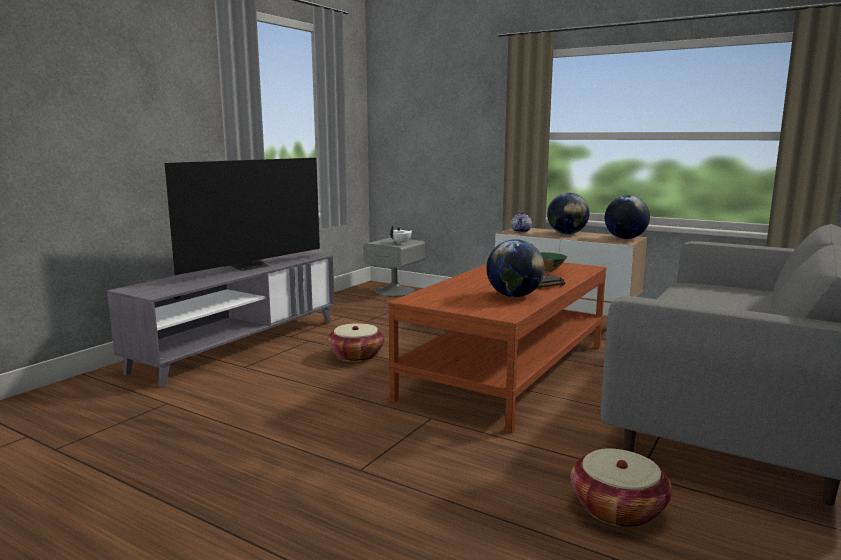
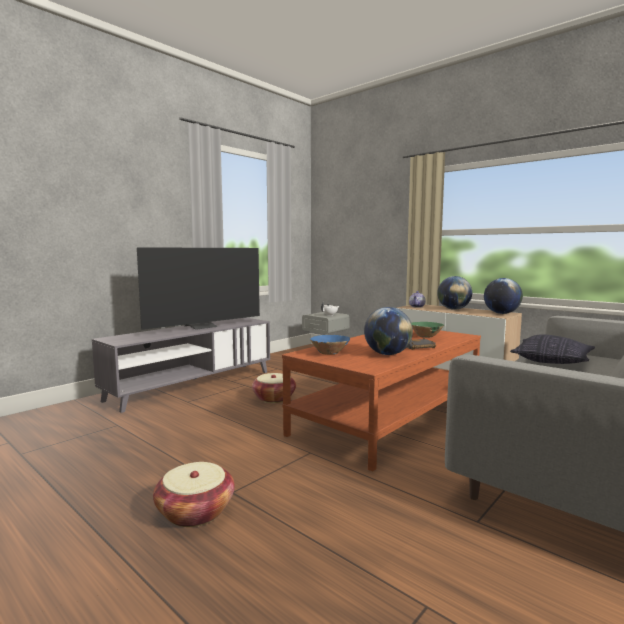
camera: 10 degrees right, 5 degrees down
basket [570,448,672,527] -> basket moved to [153,462,235,527]
none -> blue bowl [310,335,350,355]
none -> pillow [510,334,595,364]

